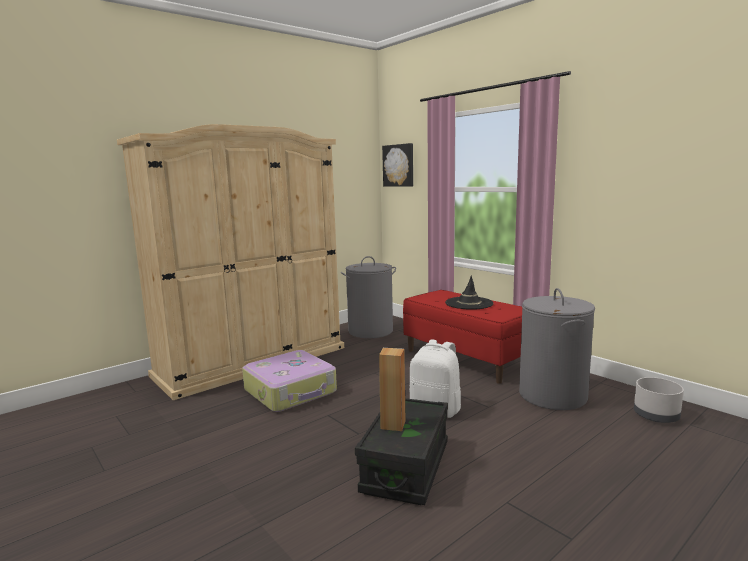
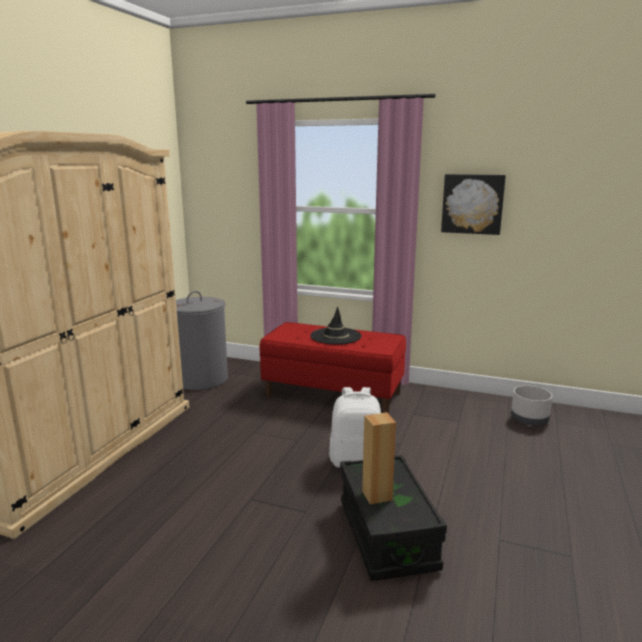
camera: 30 degrees left, 5 degrees up
suitcase [242,350,337,412] -> none
picture [382,143,413,187] -> picture moved to [441,174,506,235]
grey laundry basket [519,288,595,410] -> none

